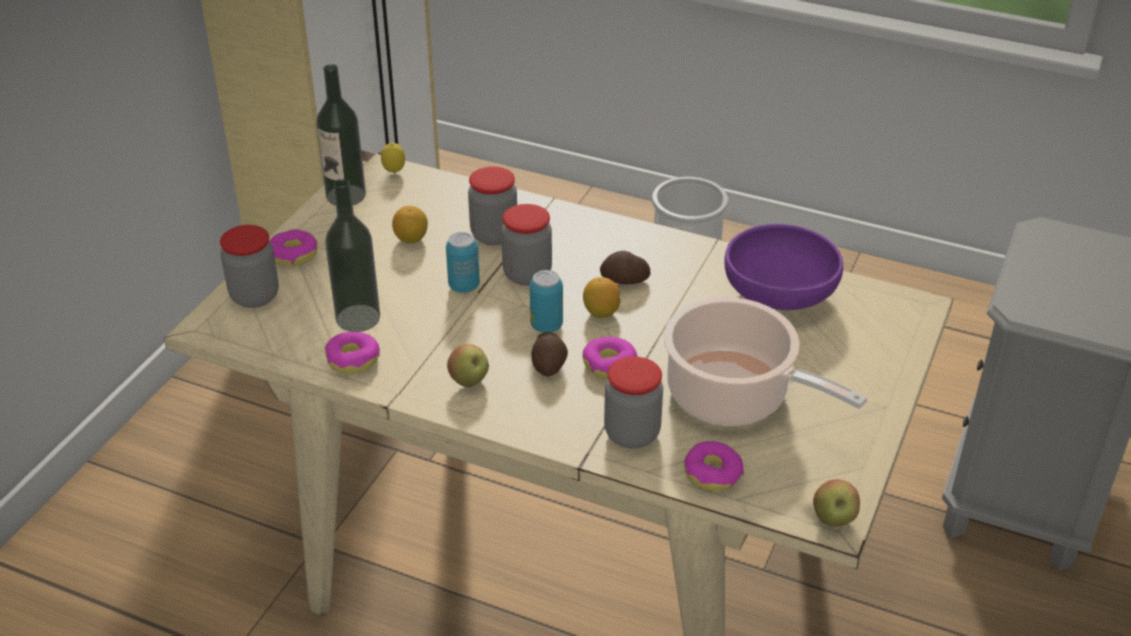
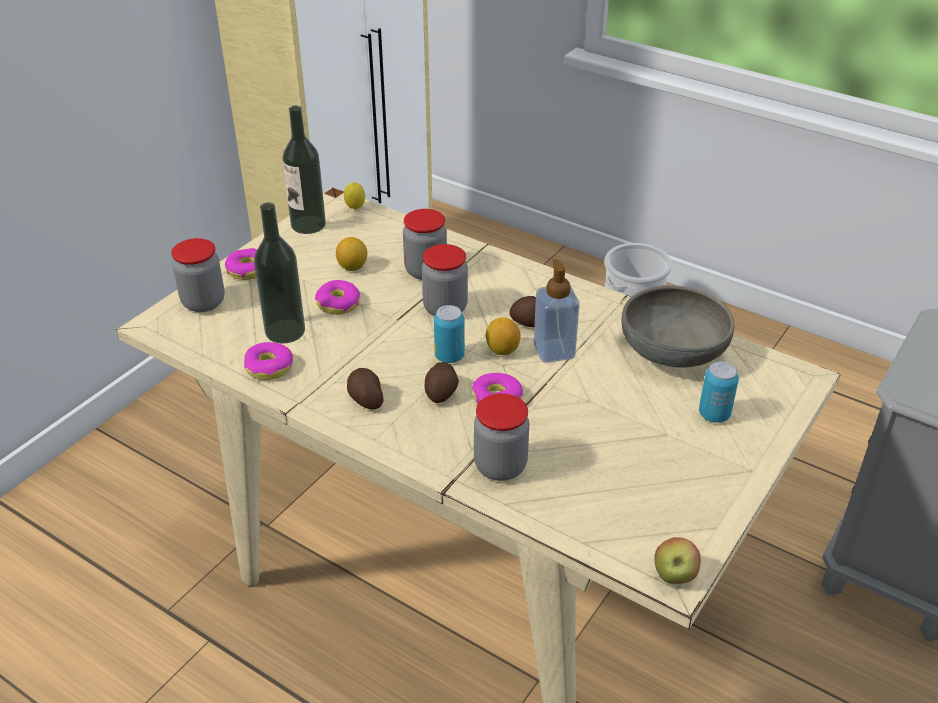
camera: 10 degrees right, 0 degrees up
can [446,232,480,293] -> can moved to [699,362,739,423]
apple [447,344,489,388] -> potato [347,368,384,410]
cooking pot [664,297,867,426] -> none
donut [684,441,744,491] -> donut moved to [315,280,360,315]
purple bowl [725,224,843,310] -> grey bowl [621,285,734,367]
none -> soap dispenser [534,260,580,363]

